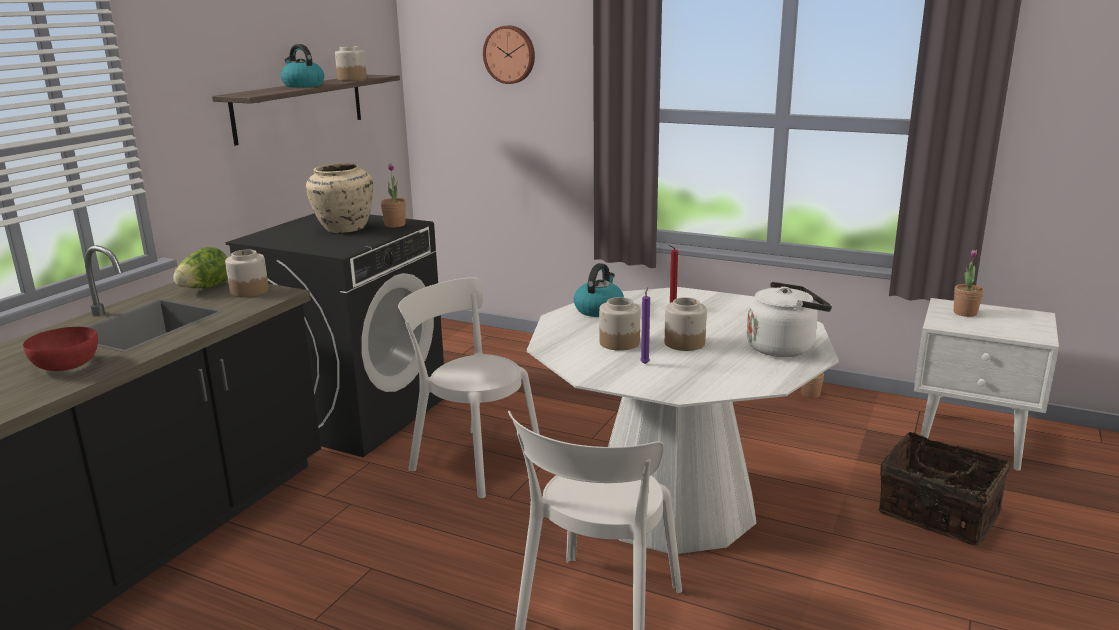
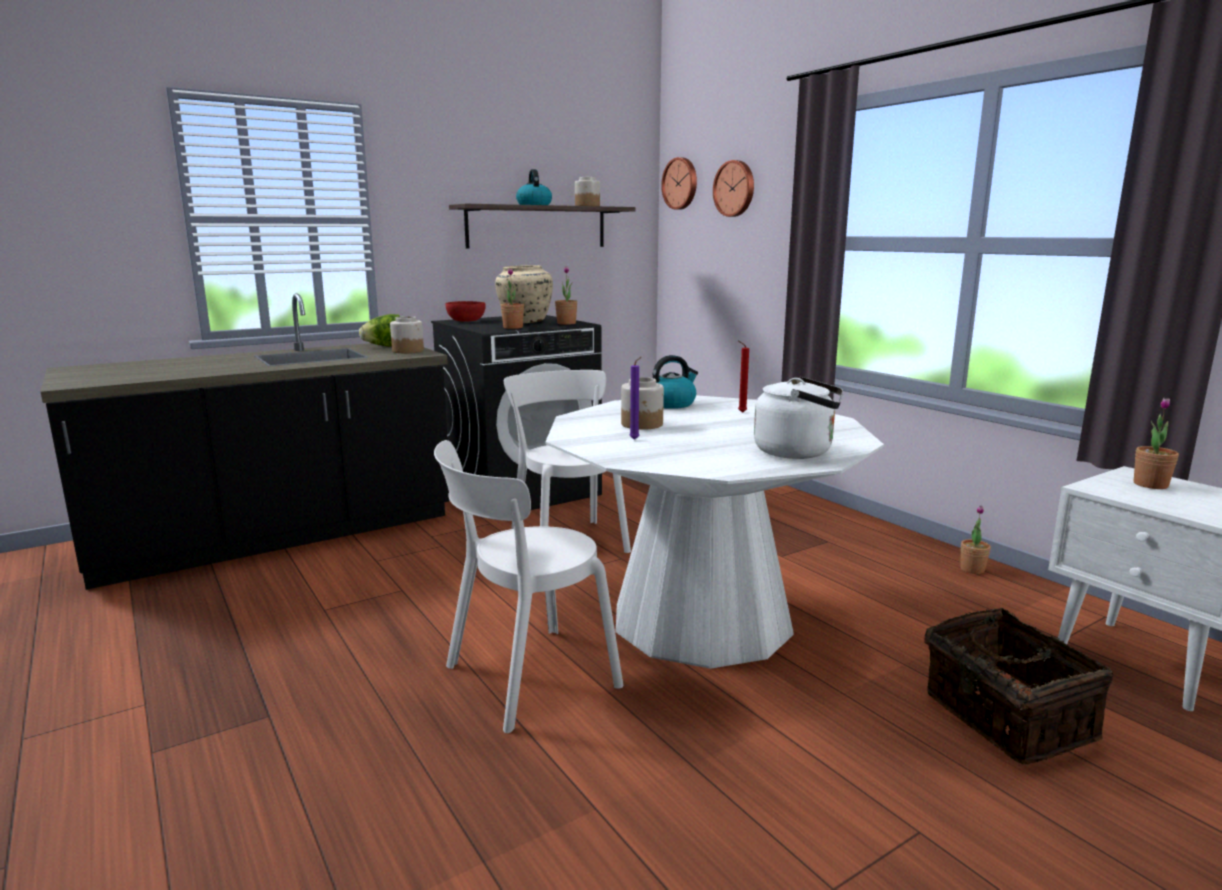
camera: 30 degrees right, 5 degrees down
red bowl [23,327,98,371] -> red bowl moved to [446,301,486,322]
jar [664,297,707,351] -> none
none -> potted plant [501,268,524,329]
none -> wall clock [661,157,697,210]

